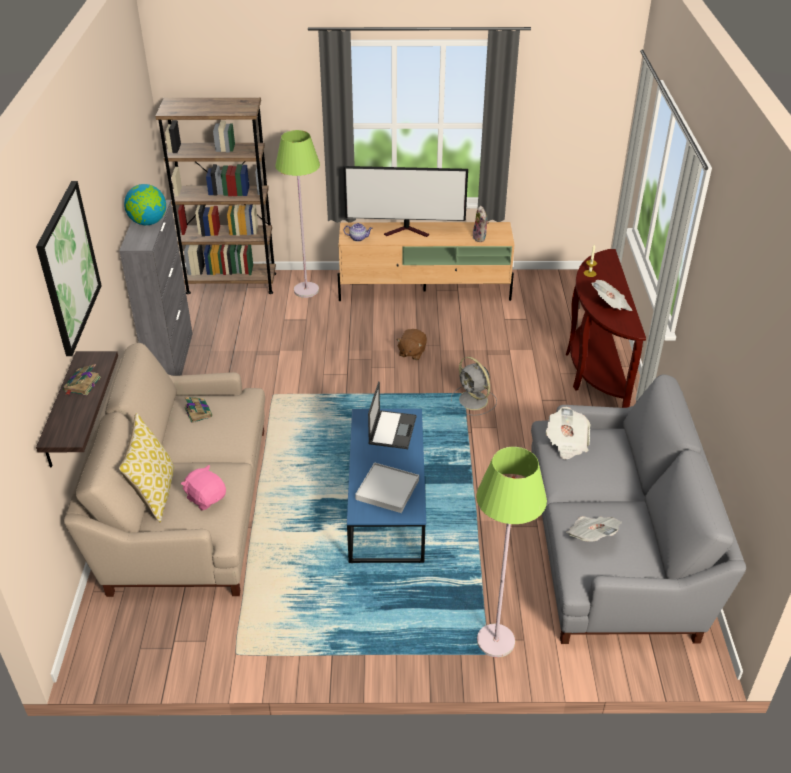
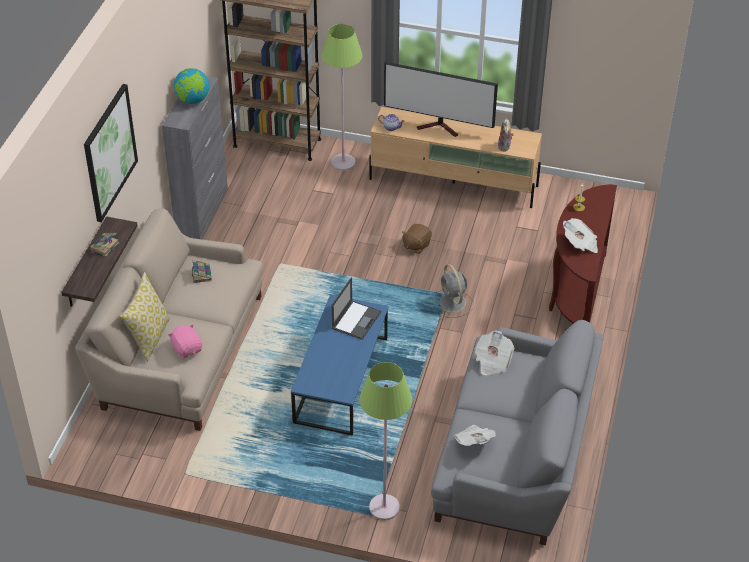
camera: 15 degrees right, 5 degrees up
white tray [355,462,419,513] -> none

